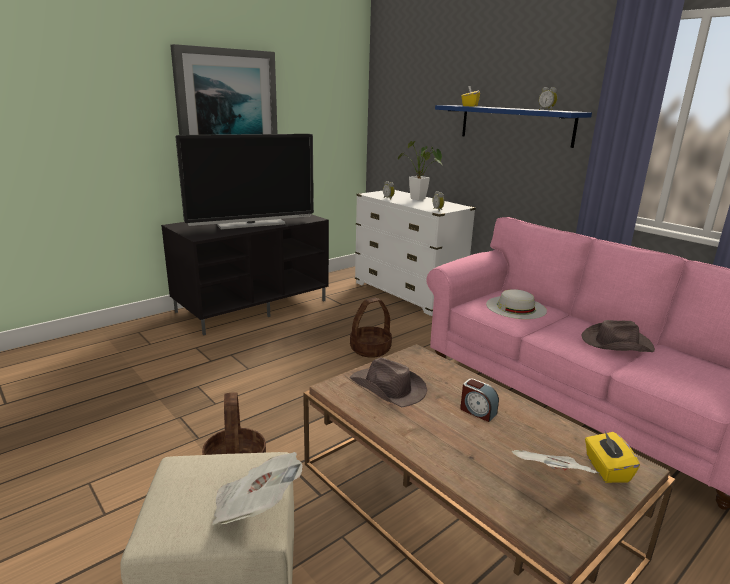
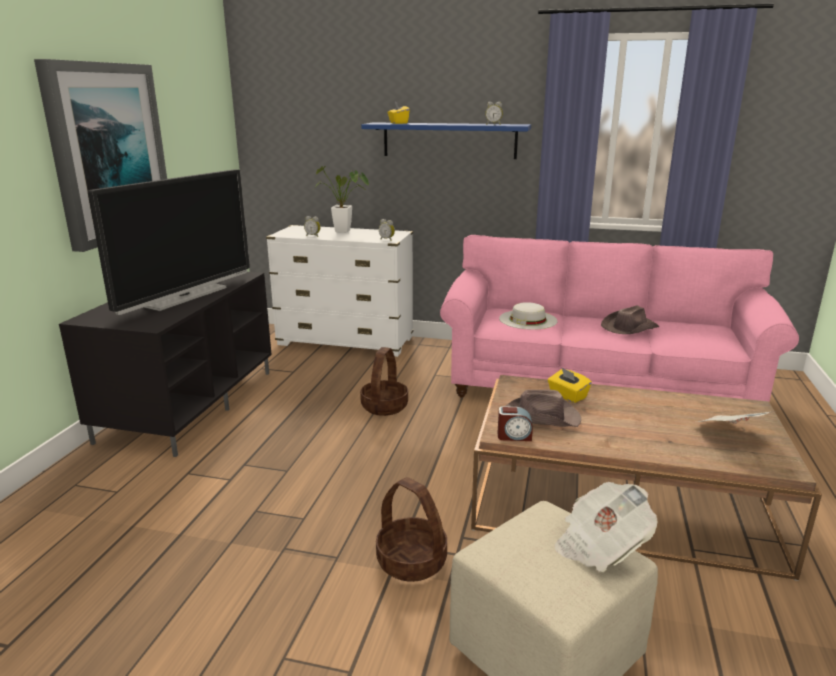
camera: 35 degrees left, 0 degrees up
alarm clock [460,379,499,422] -> alarm clock moved to [498,406,533,441]
yellow tissue box [585,431,640,483] -> yellow tissue box moved to [548,368,592,403]

